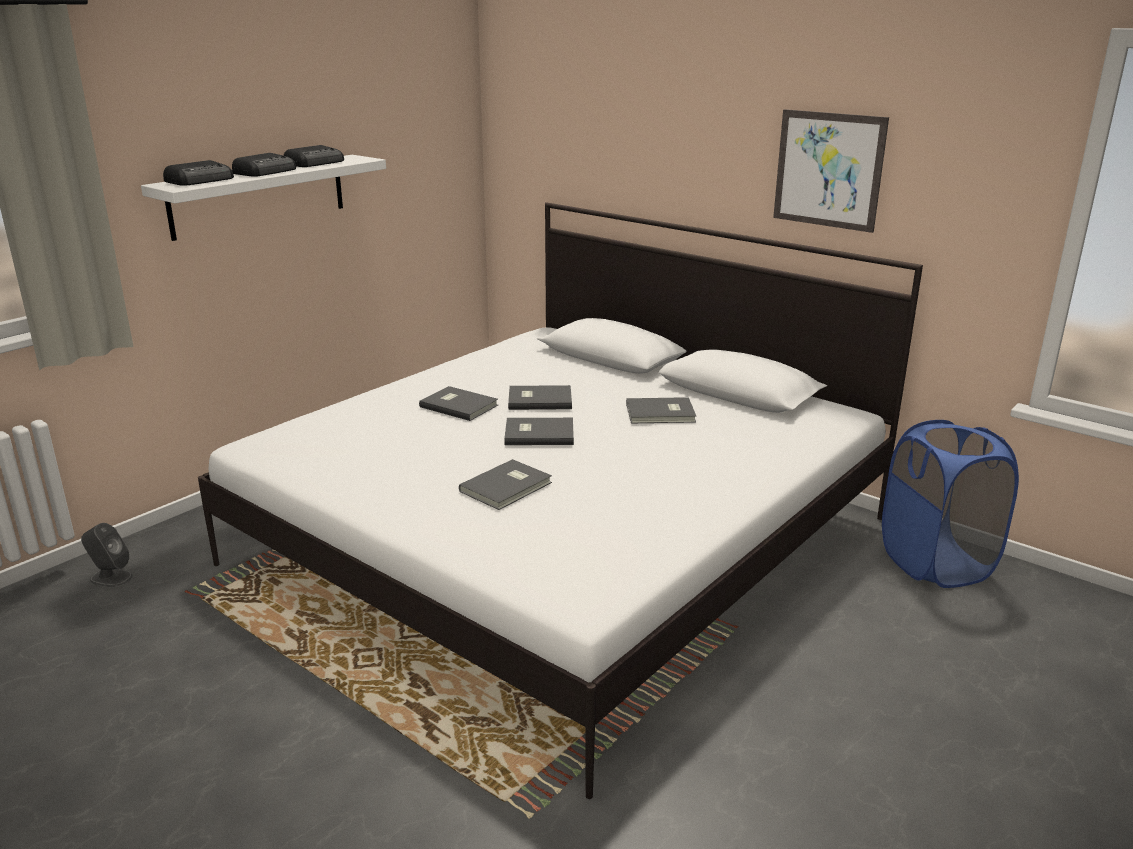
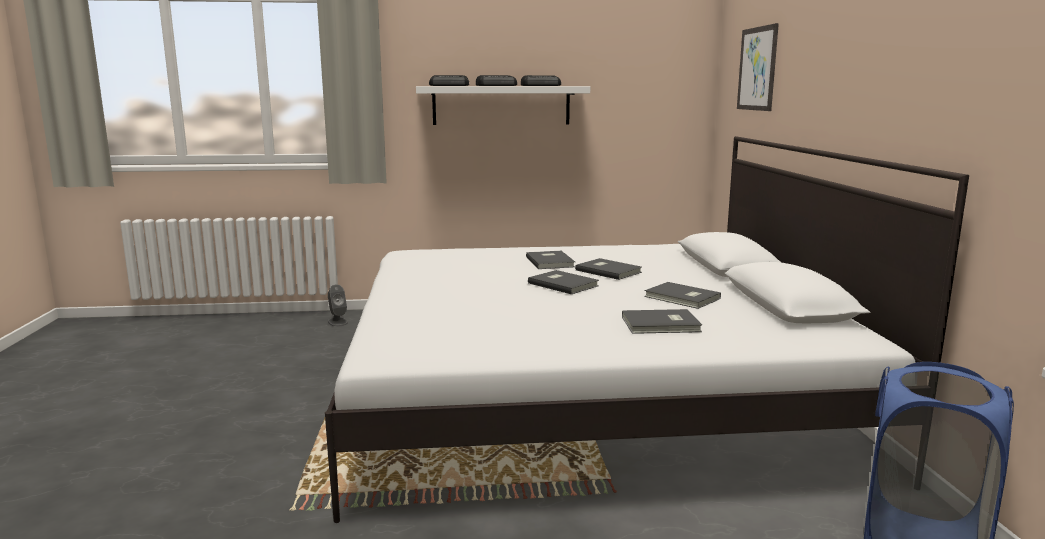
camera: 45 degrees right, 10 degrees down
grey book [459,459,552,510] -> grey book moved to [622,309,702,334]
picture [773,109,889,233] -> picture moved to [737,23,779,111]

